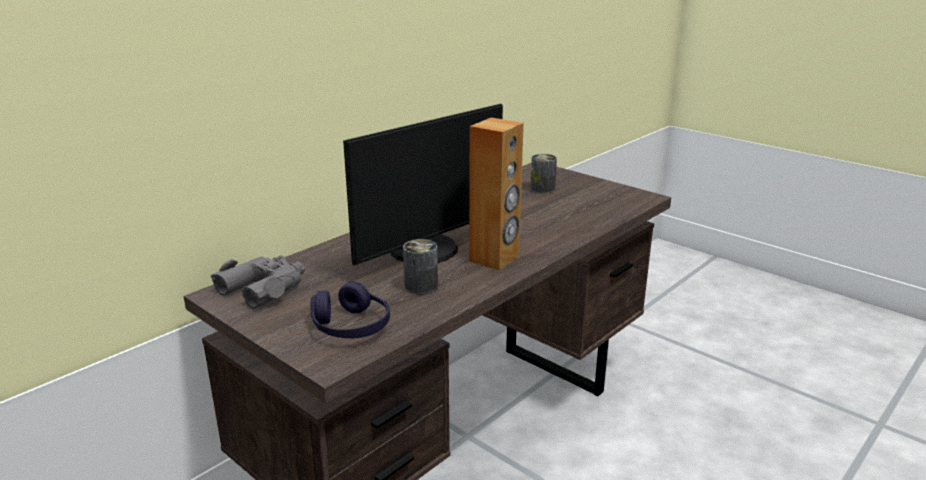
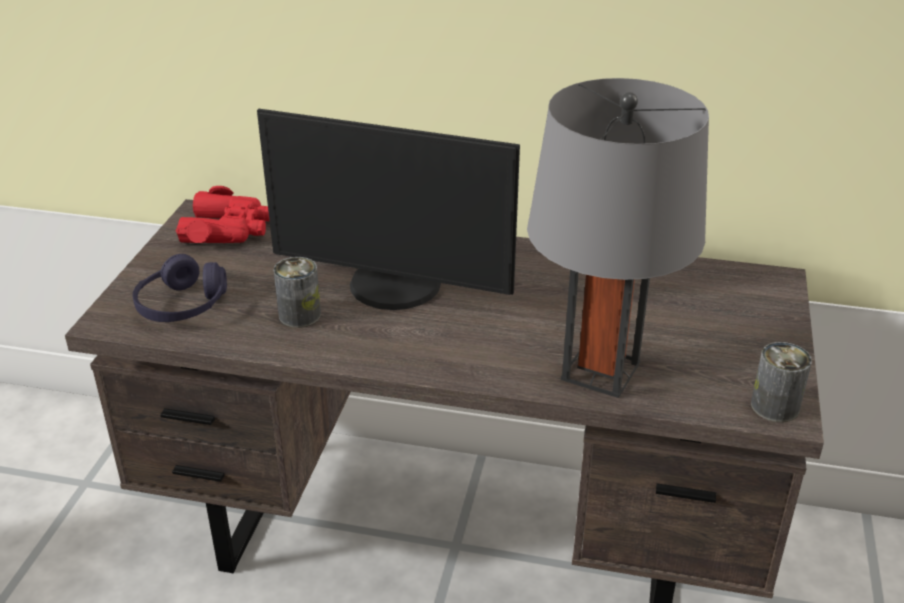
camera: 60 degrees right, 10 degrees up
grey binoculars [211,255,305,309] -> red binoculars [176,186,270,243]
brown speaker [469,118,524,270] -> none
can [530,154,557,194] -> can moved to [751,342,812,422]
none -> grey table lamp [527,78,709,398]

